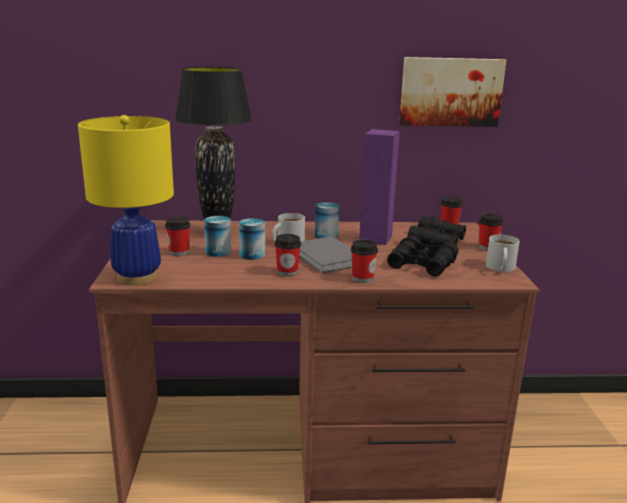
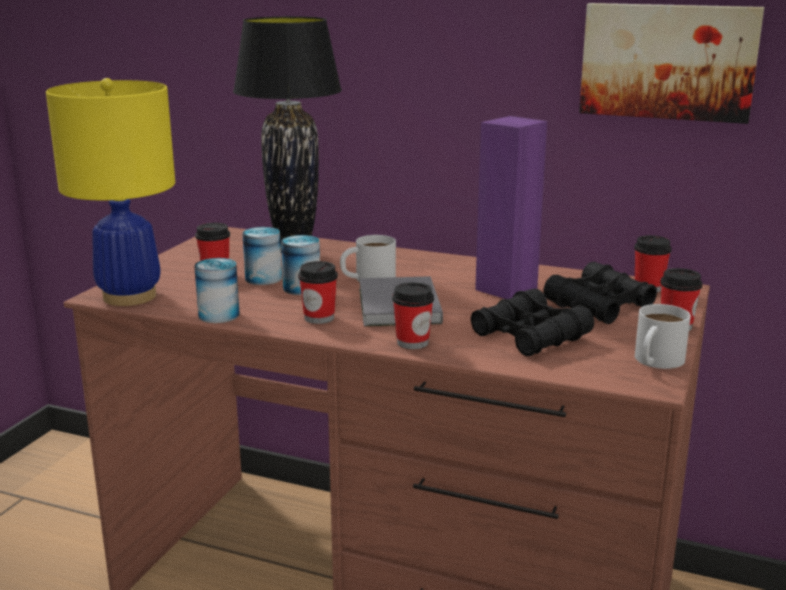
camera: 25 degrees right, 0 degrees up
can [315,202,339,239] -> can moved to [194,258,240,323]

